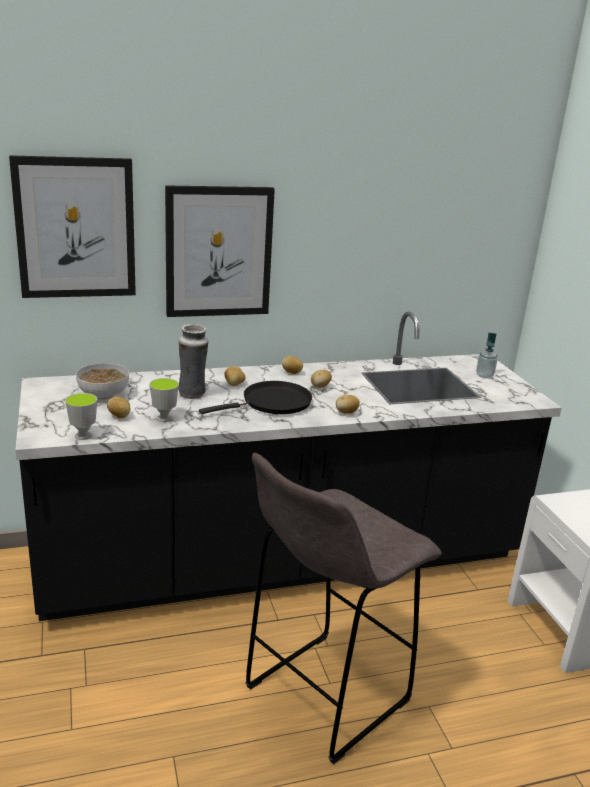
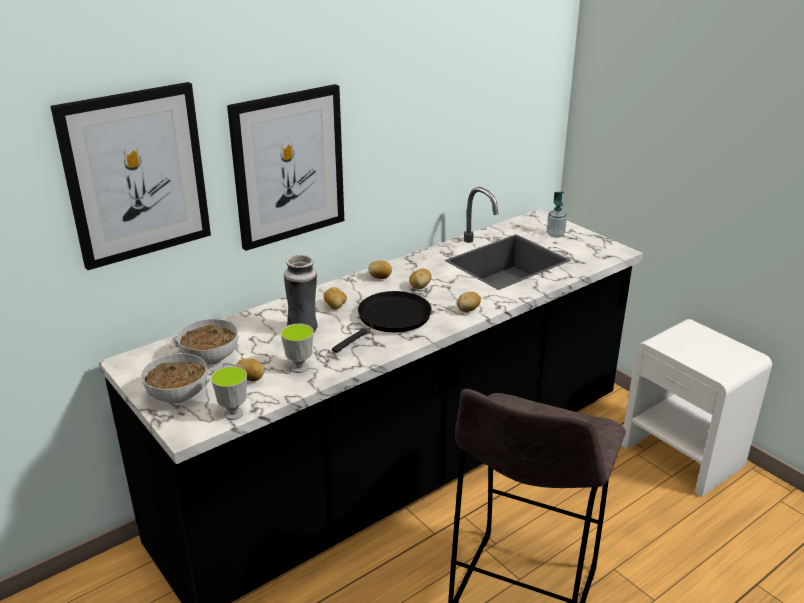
camera: 20 degrees left, 5 degrees up
none -> bowl [141,353,207,403]

